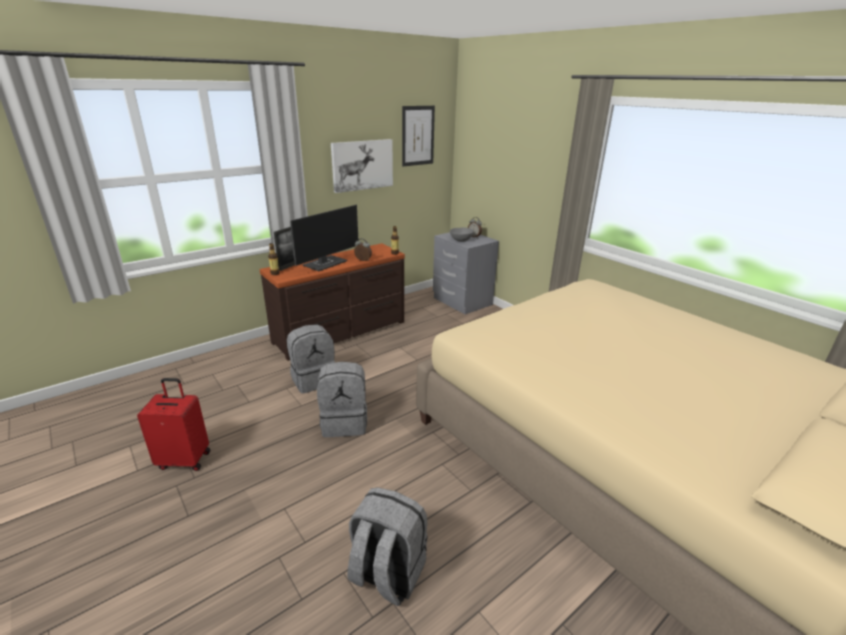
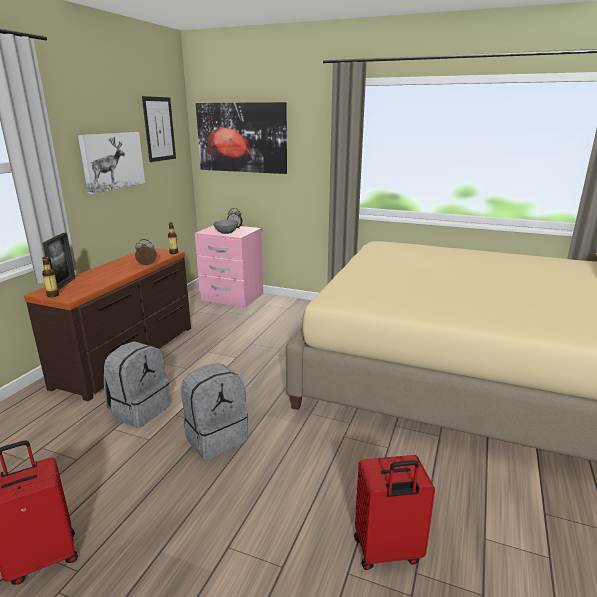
camera: 30 degrees left, 5 degrees down
monitor [290,205,359,271] -> none
grey backpack [347,487,428,606] -> red suitcase [354,455,435,570]
grey nightstand [433,232,499,314] -> pink nightstand [195,225,263,308]
none -> picture [196,102,287,174]

